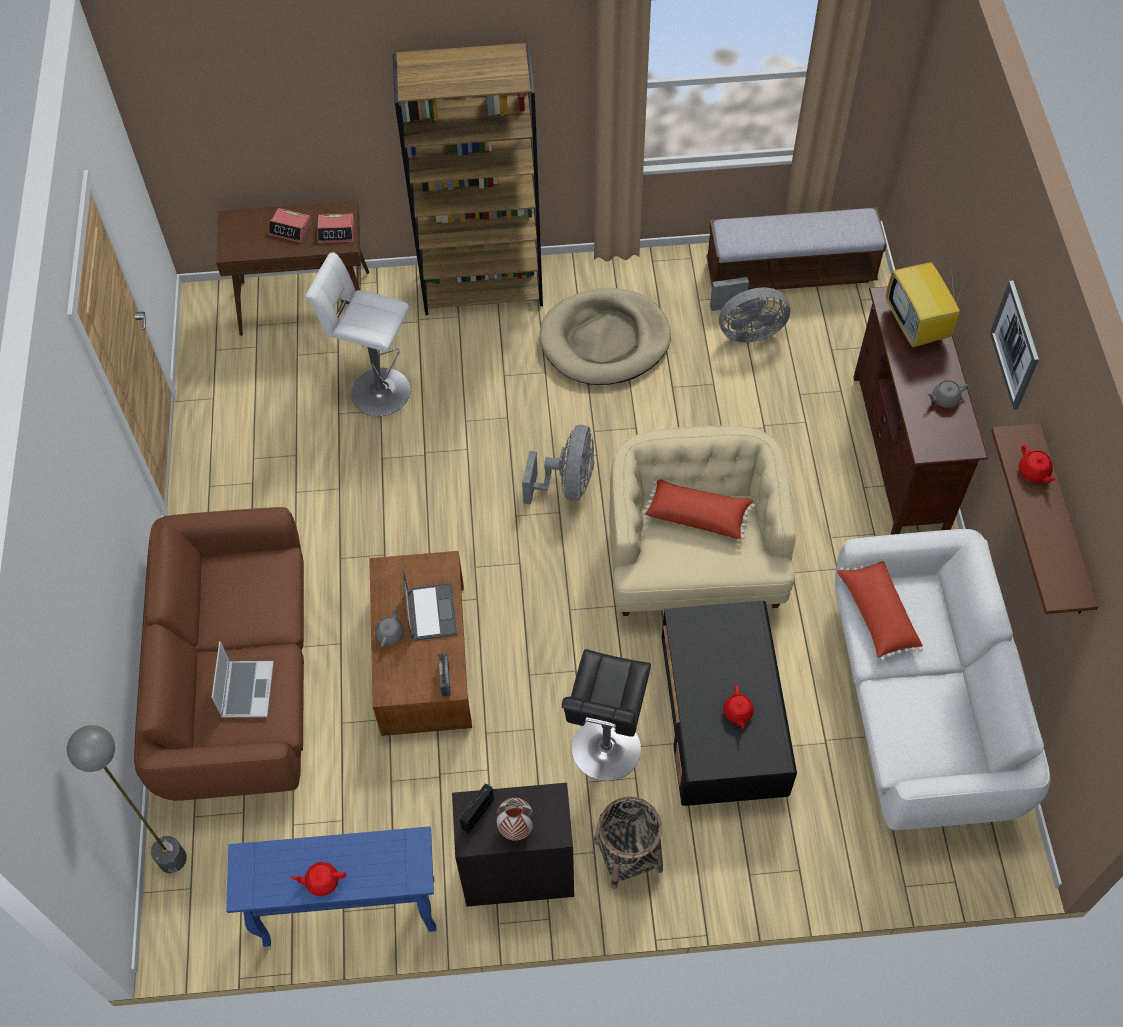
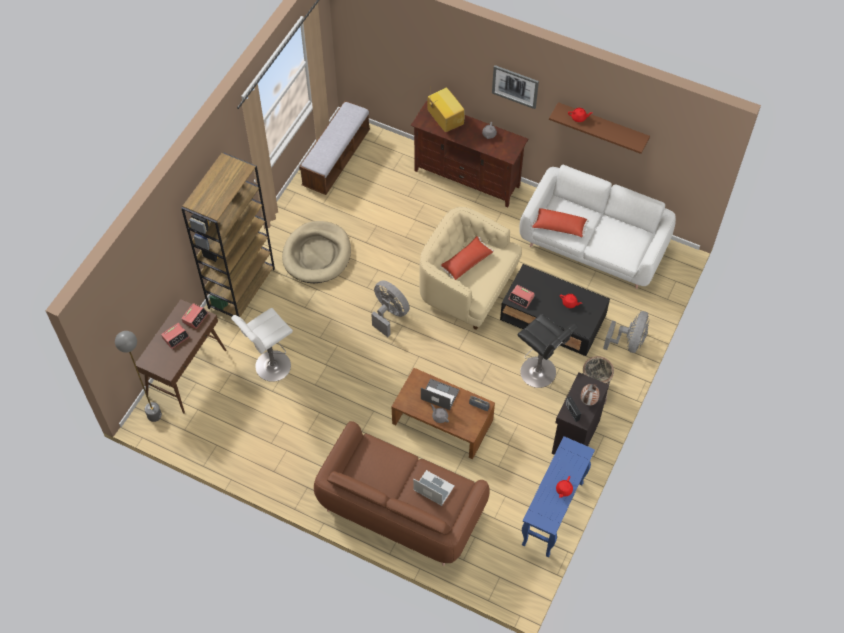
camera: 60 degrees left, 0 degrees up
grey floor lamp [67,725,187,873] -> grey floor lamp moved to [115,331,162,422]
grey fan [710,277,790,342] -> grey fan moved to [603,311,649,353]
television [886,262,967,347] -> television turned 135 degrees counterclockwise [427,87,465,132]
none -> alarm clock [508,285,535,308]

